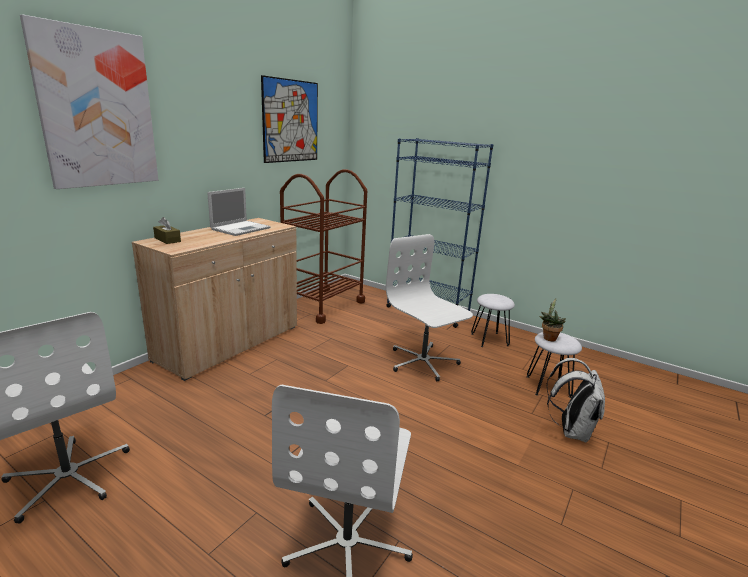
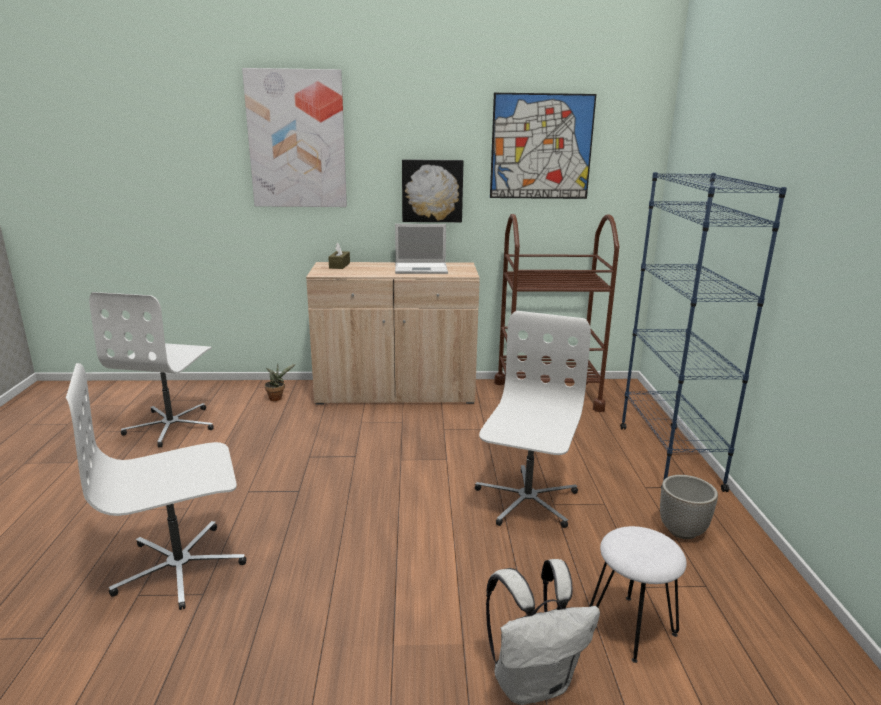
camera: 55 degrees right, 0 degrees up
white stool [471,294,515,347] -> planter [660,475,718,539]
potted plant [539,298,566,341] -> potted plant moved to [265,364,296,401]
none -> picture [402,159,464,222]

